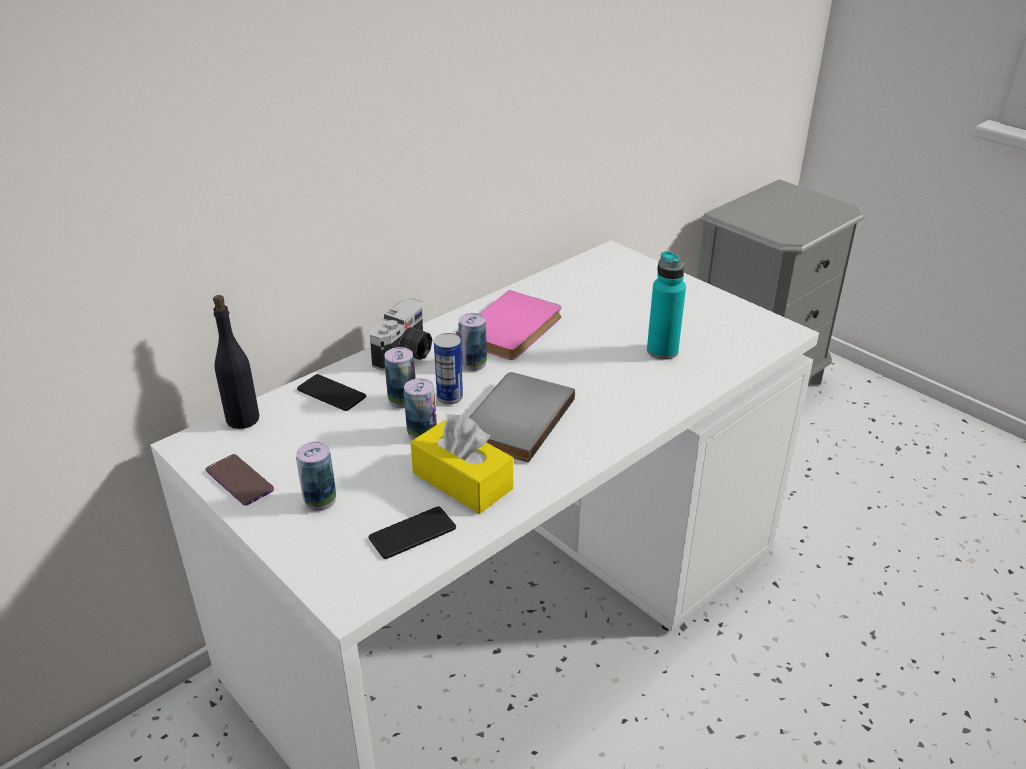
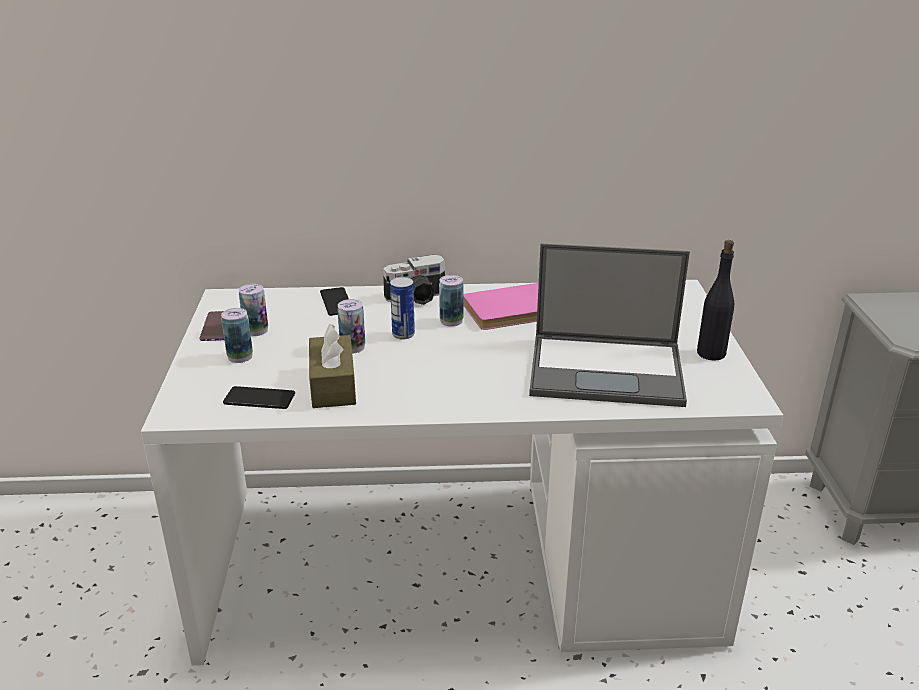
camera: 40 degrees right, 5 degrees down
black bottle [213,295,259,429] -> black bottle moved to [697,240,734,361]
can [384,347,415,408] -> can moved to [239,284,268,336]
yellow tissue box [411,414,513,514] -> brown tissue box [309,324,356,408]
grey book [469,372,575,463] -> none
turquoise bottle [647,251,686,360] -> laptop [529,243,690,407]

